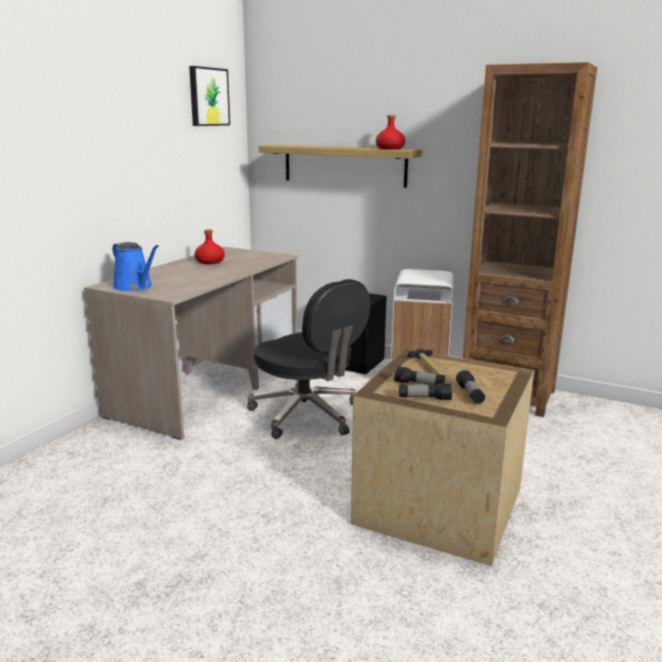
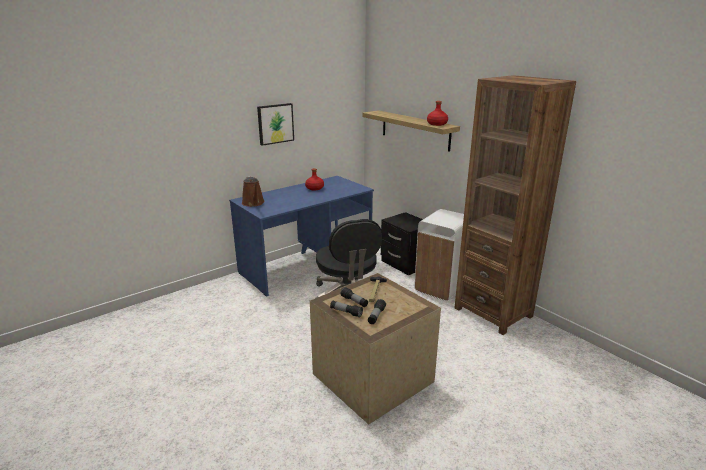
camera: 25 degrees right, 5 degrees up
beige desk [84,247,298,440] -> blue desk [229,176,374,297]
blue watering can [112,242,159,291] -> brown watering can [242,176,265,207]
picture [189,66,230,126] -> picture moved to [257,103,294,146]

